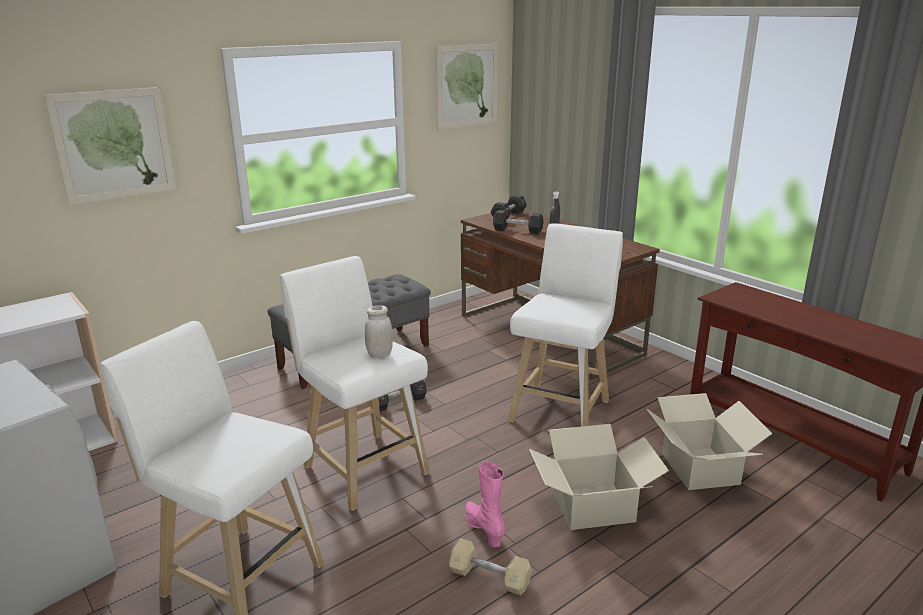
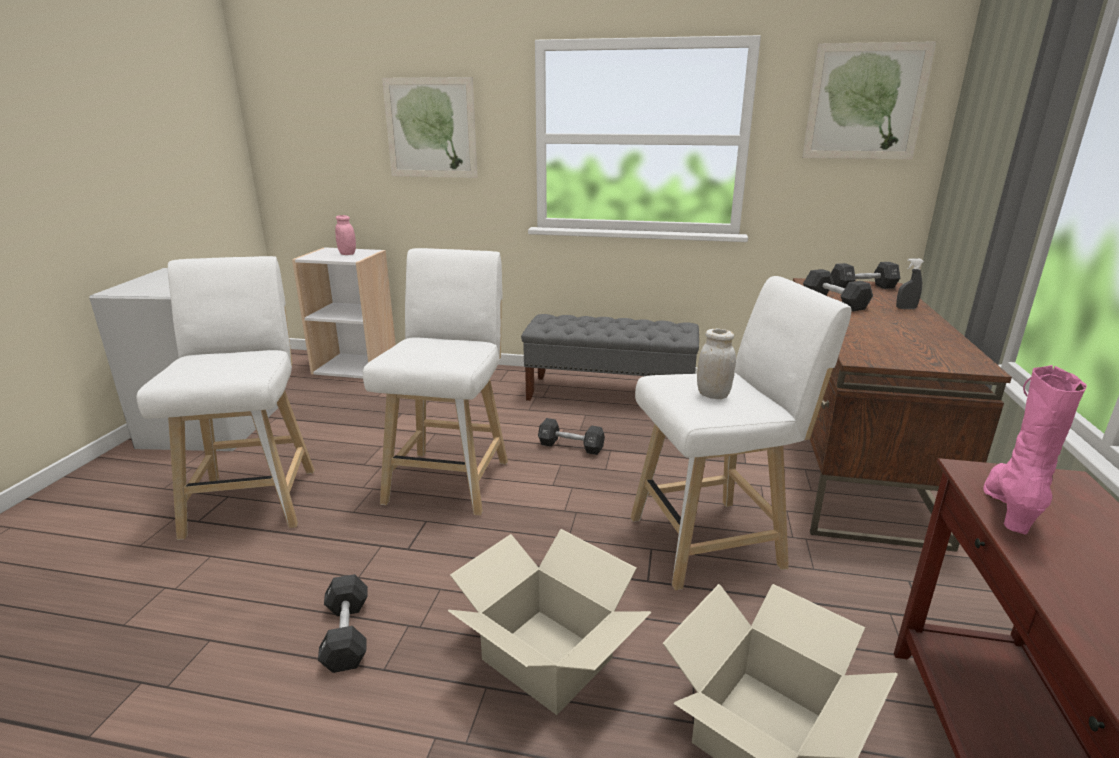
camera: 50 degrees right, 0 degrees up
white jar [365,305,393,358] -> white jar moved to [697,329,736,399]
beige dumbbell [449,538,532,595] -> black dumbbell [318,574,368,673]
pink boot [465,461,505,547] -> pink boot moved to [983,365,1087,534]
none -> pink jar [335,215,356,255]

